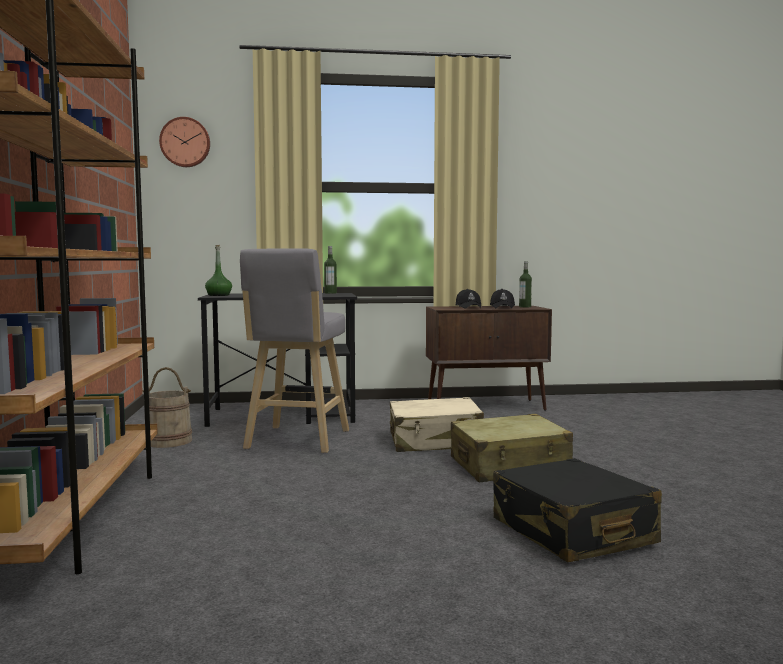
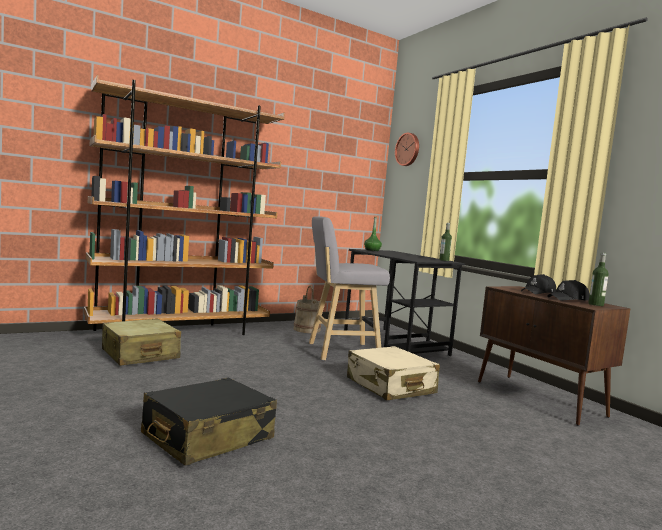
camera: 65 degrees right, 0 degrees up
beige suitcase [451,414,573,482] -> beige suitcase moved to [102,318,181,366]

